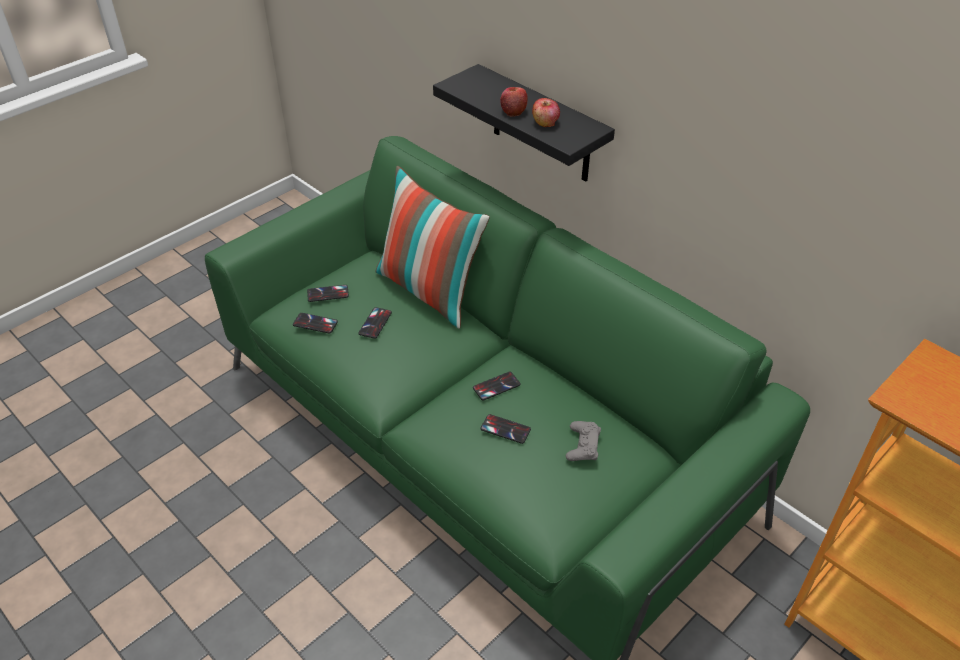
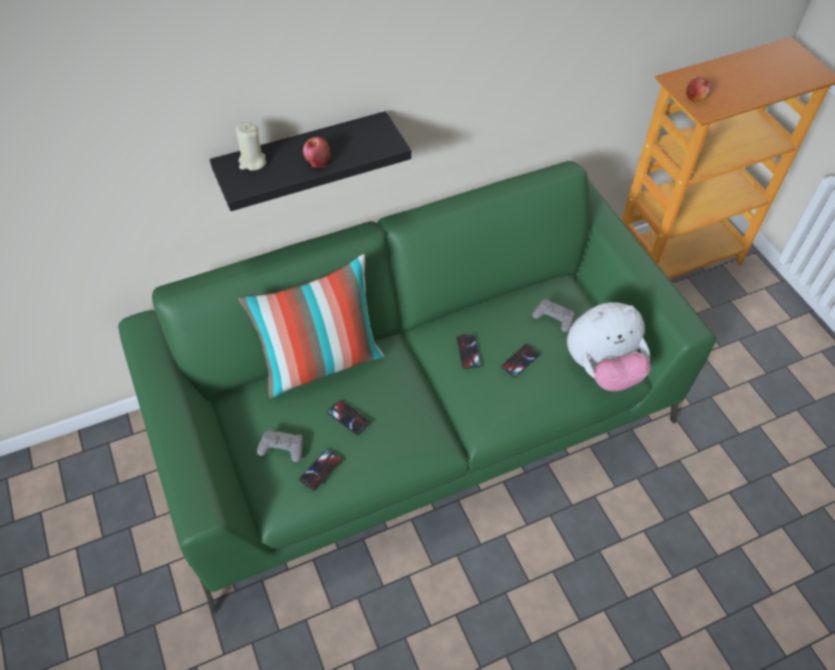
camera: 70 degrees left, 10 degrees up
phone [307,285,349,302] -> grey game controller [257,429,303,462]
apple [532,98,560,127] -> apple moved to [686,77,712,102]
none -> beige candle [236,122,266,171]
none -> plush toy [567,302,651,391]

